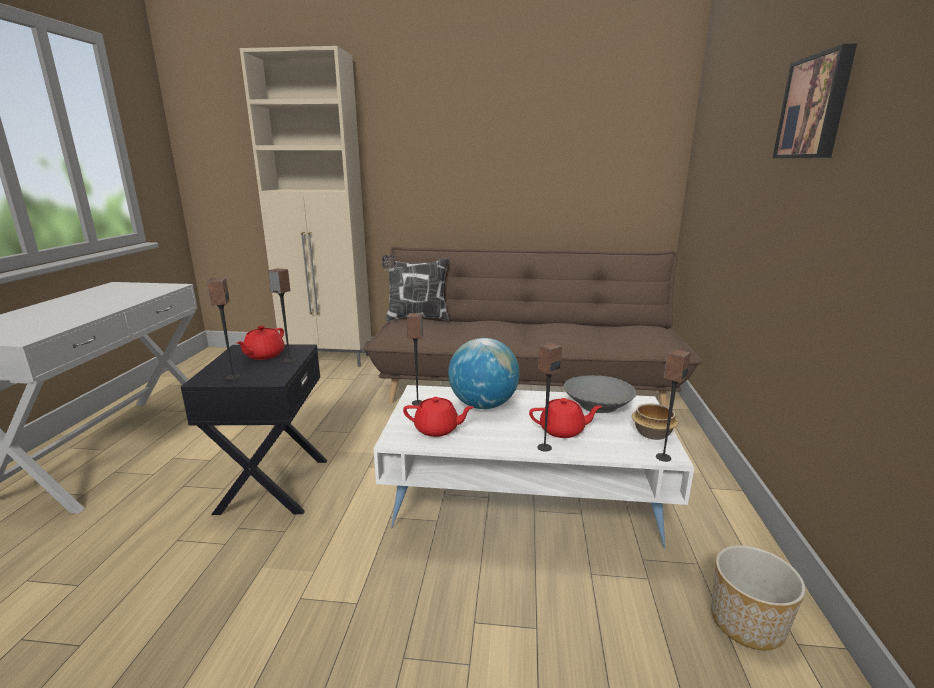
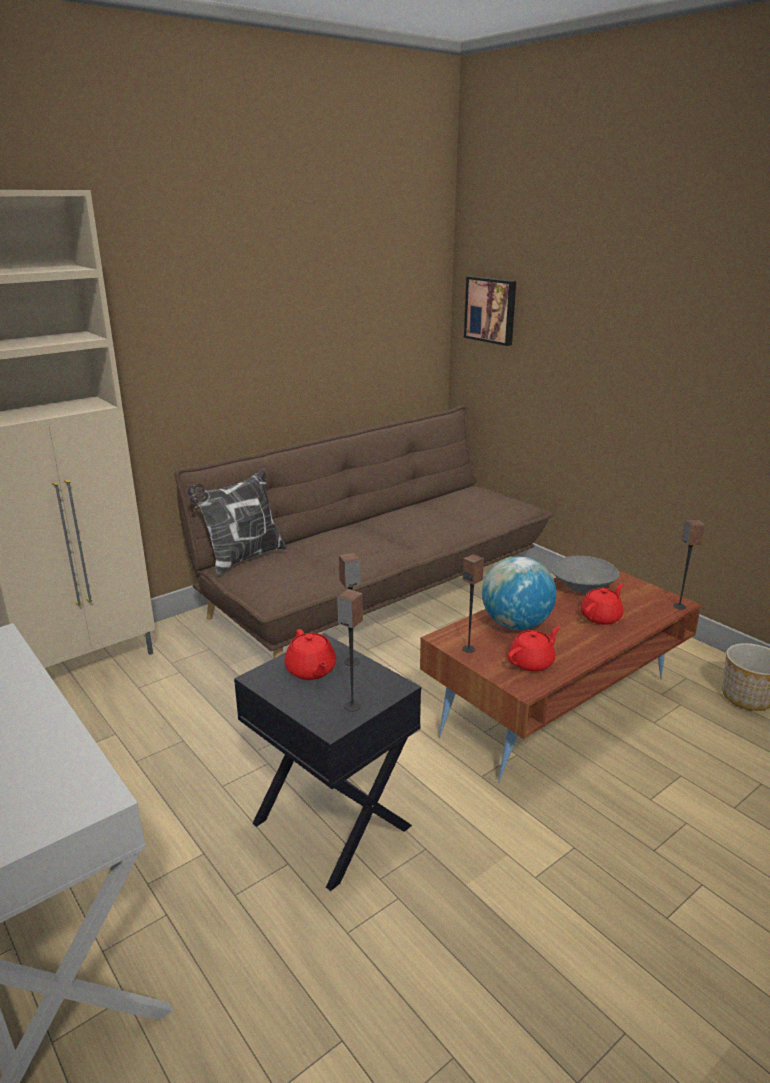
camera: 45 degrees left, 5 degrees up
white coffee table [374,385,694,549] -> brown coffee table [420,570,701,784]
speaker [537,342,562,452] -> none
bowl [632,404,678,440] -> none
picture [773,44,857,158] -> picture moved to [464,276,516,346]

